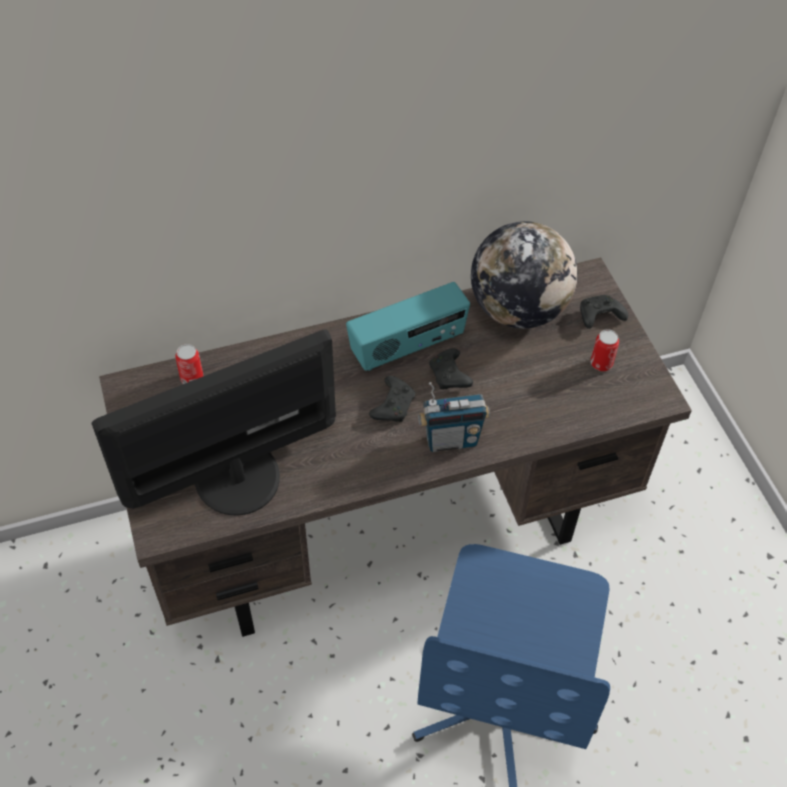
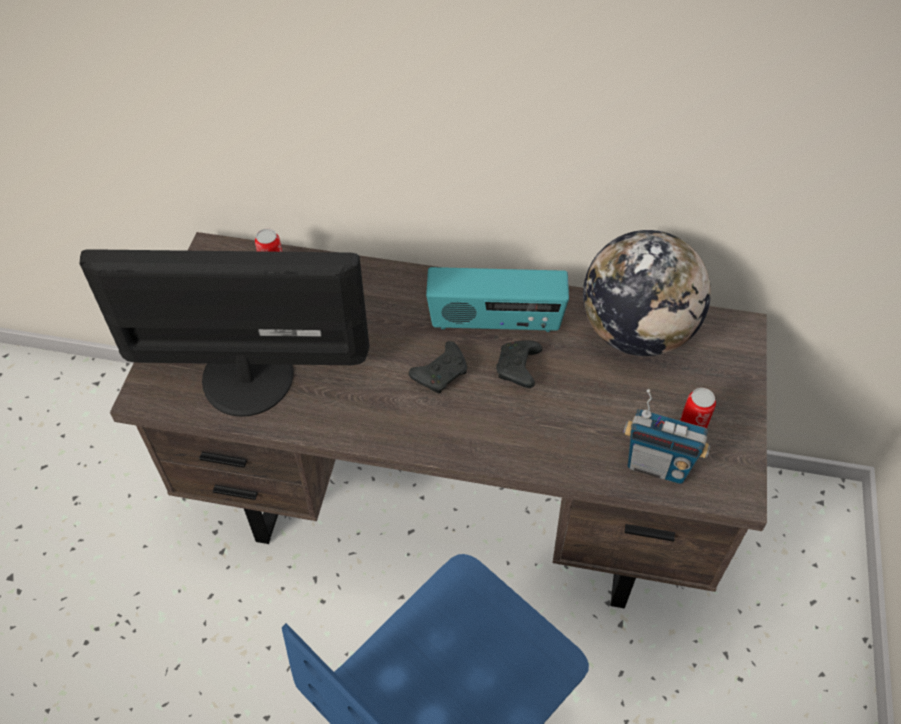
camera: 30 degrees right, 0 degrees up
radio [418,382,490,452] -> radio moved to [623,389,710,484]
black game controller [580,295,628,329] -> none

